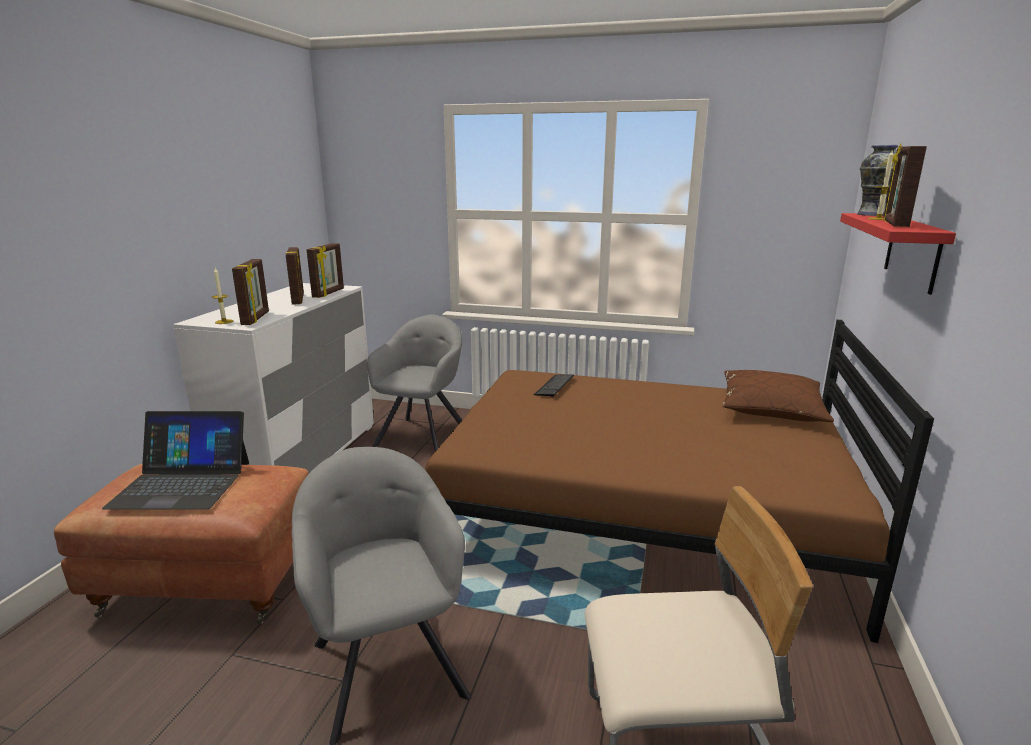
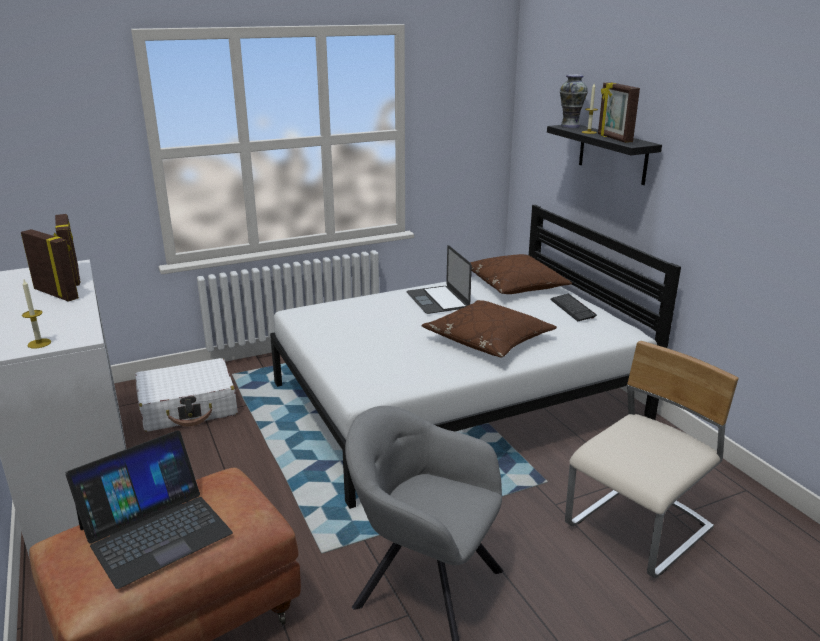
camera: 40 degrees left, 5 degrees up
picture frame [232,259,269,325] -> none
grey armchair [367,315,462,451] -> white suitcase [135,358,238,432]
brown bed [425,320,934,643] -> white bed [270,205,681,509]
keyboard [534,375,574,397] -> keyboard moved to [550,294,597,321]
red shelf [840,213,956,295] -> black shelf [547,125,662,185]
none -> laptop [406,245,472,314]
none -> brown pillow [422,300,557,358]

